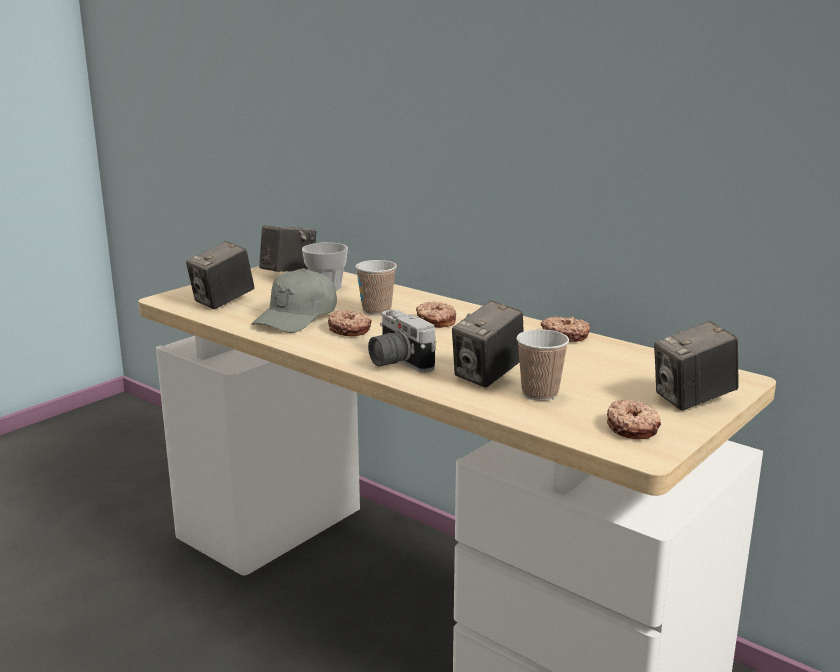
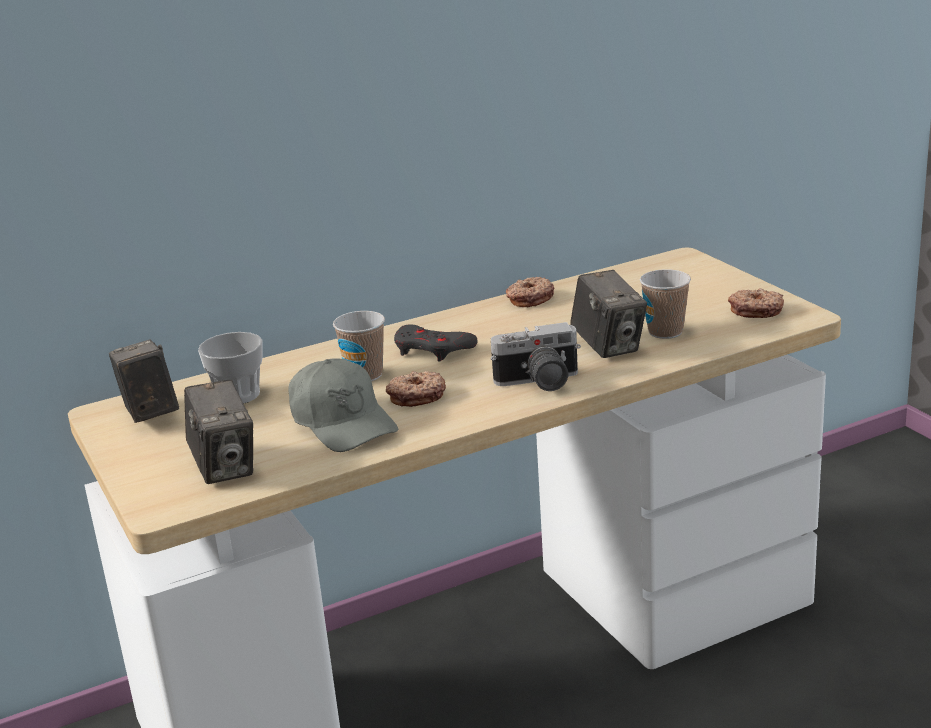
camera: 65 degrees left, 5 degrees up
donut [416,301,456,328] -> grey game controller [394,324,477,362]
camera [654,321,739,411] -> none

